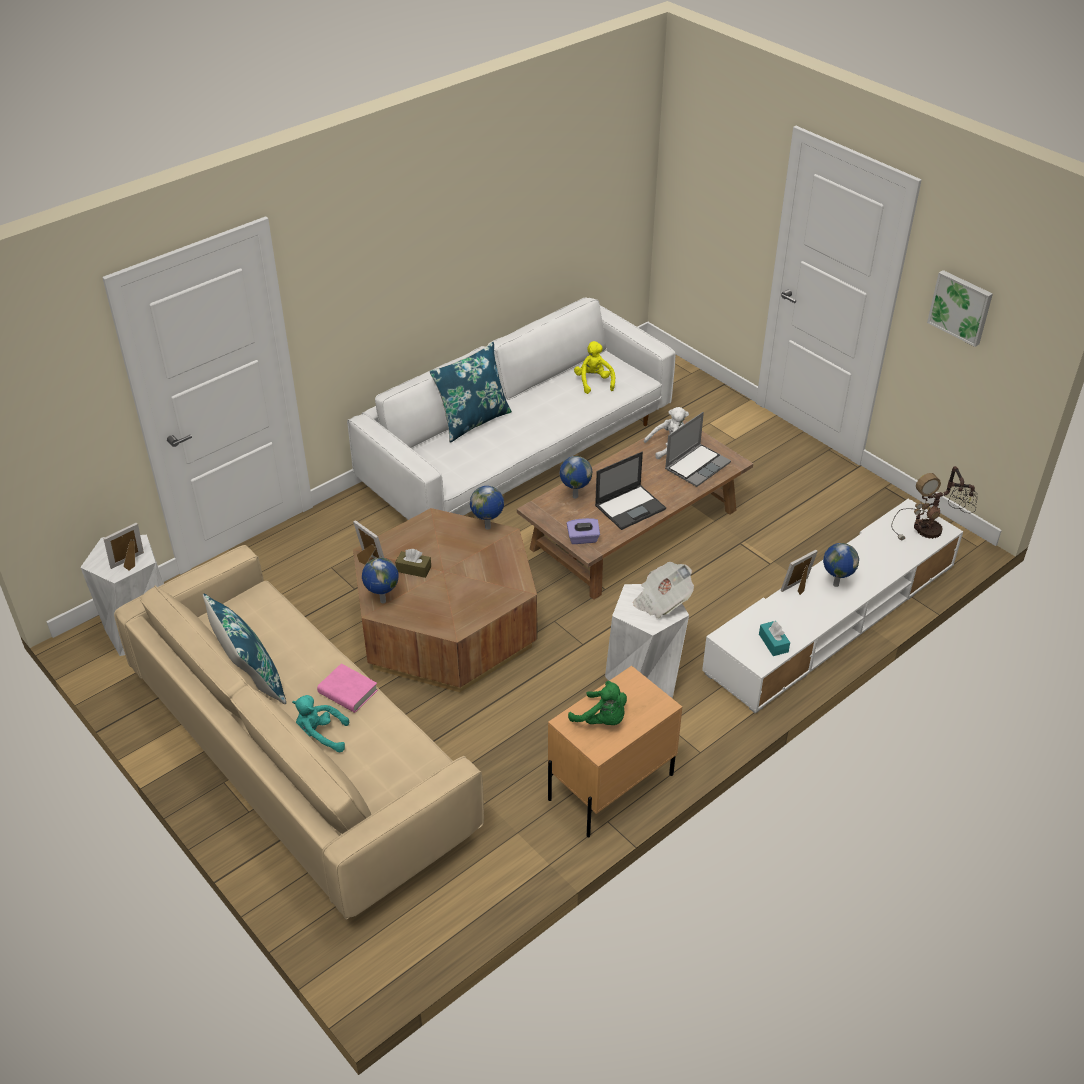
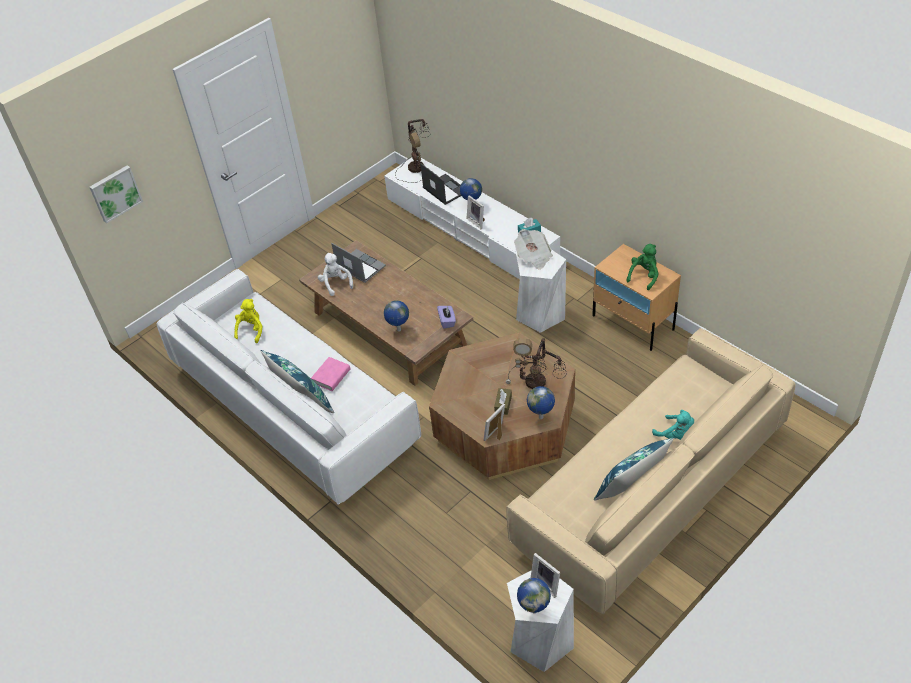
camera: 90 degrees left, 5 degrees up
turquoise plush toy [292,695,349,753] -> turquoise plush toy turned 45 degrees counterclockwise [652,410,694,440]
pink book [317,663,378,713] -> pink book moved to [311,357,351,391]
globe [470,486,504,530] -> globe moved to [517,578,551,614]
yellow plush toy [574,341,615,394] -> yellow plush toy turned 120 degrees clockwise [234,299,262,343]
laptop [595,452,666,530] -> laptop moved to [420,163,461,205]
picture [927,270,993,347] -> picture moved to [89,165,143,223]
none -> table lamp [506,338,567,389]

